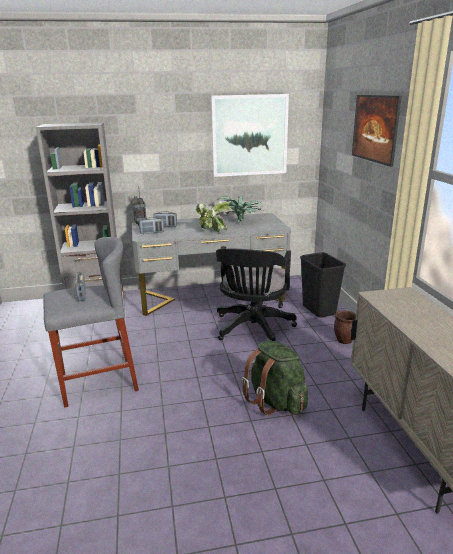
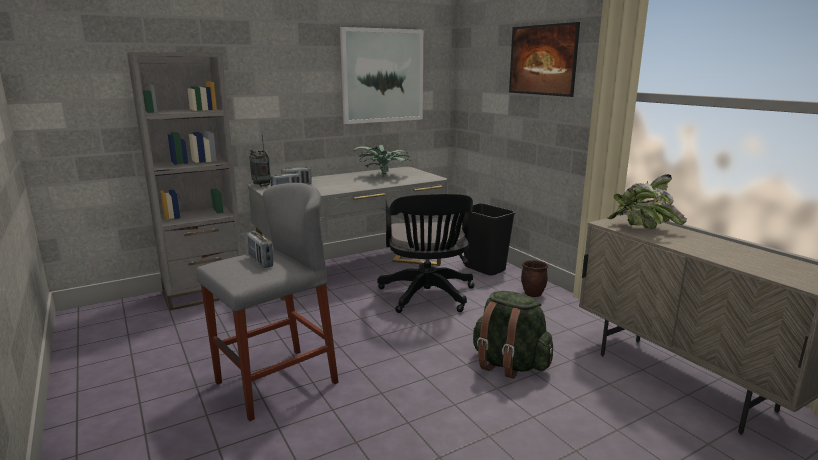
camera: 20 degrees left, 5 degrees down
potted plant [196,200,230,232] -> potted plant moved to [607,174,687,229]

